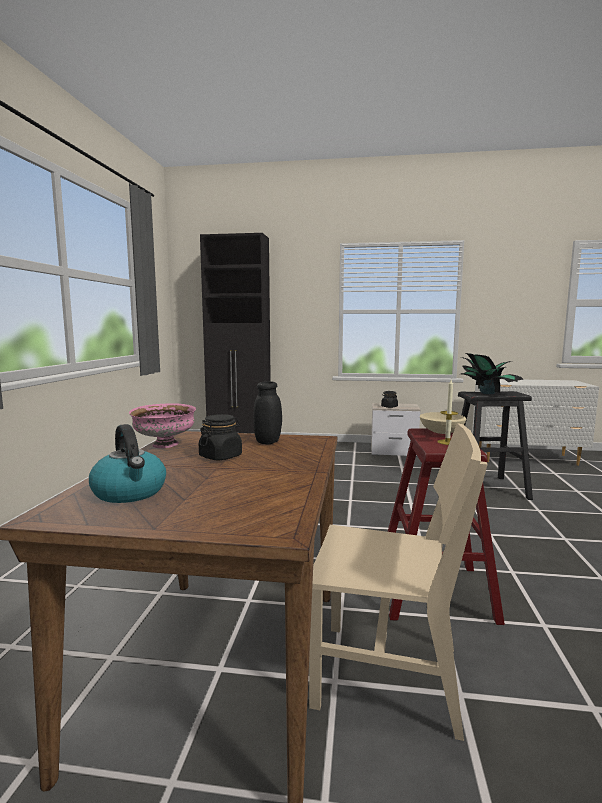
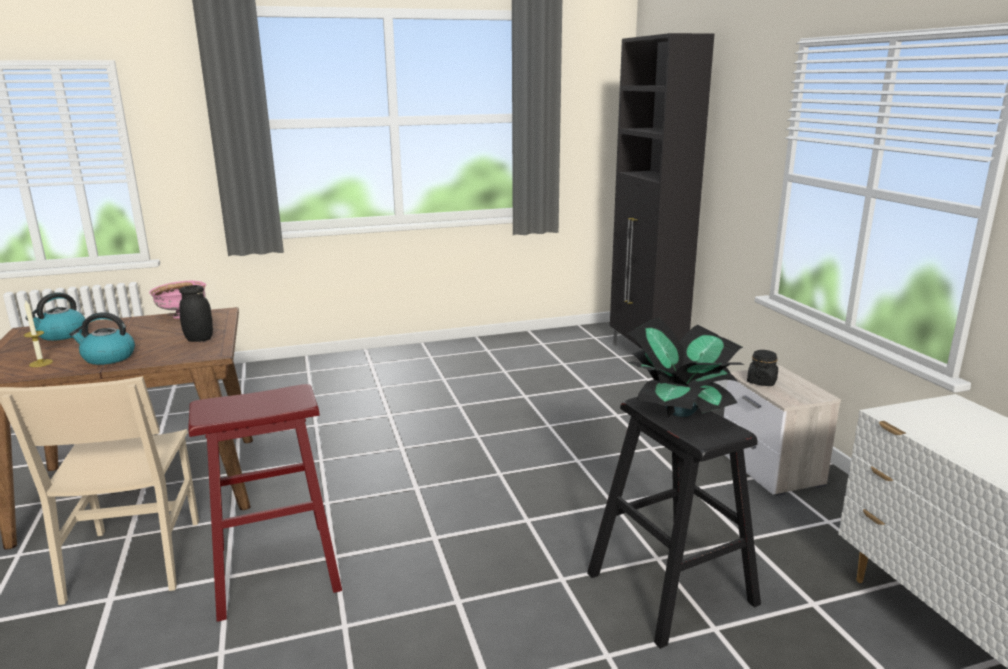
camera: 65 degrees right, 10 degrees up
black jar [199,414,242,460] -> none
beige bowl [420,412,466,434] -> none
candle [437,380,458,445] -> candle moved to [24,299,53,367]
none -> kettle [69,312,135,365]

